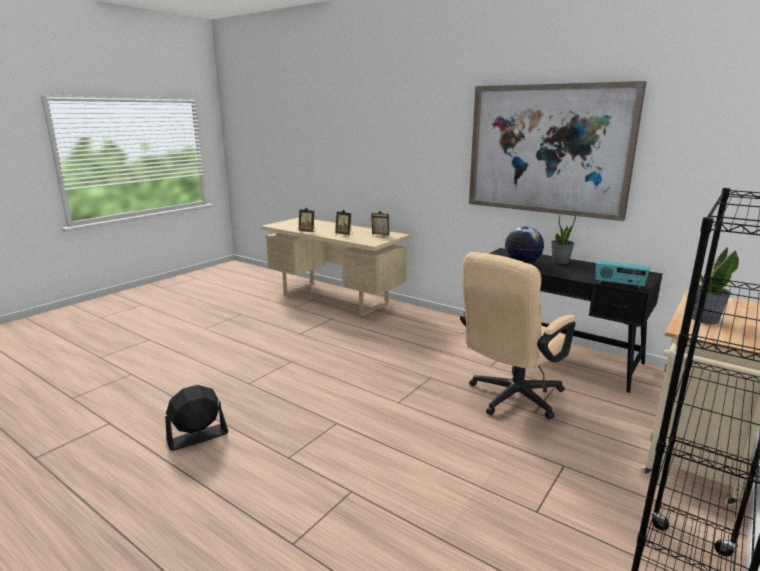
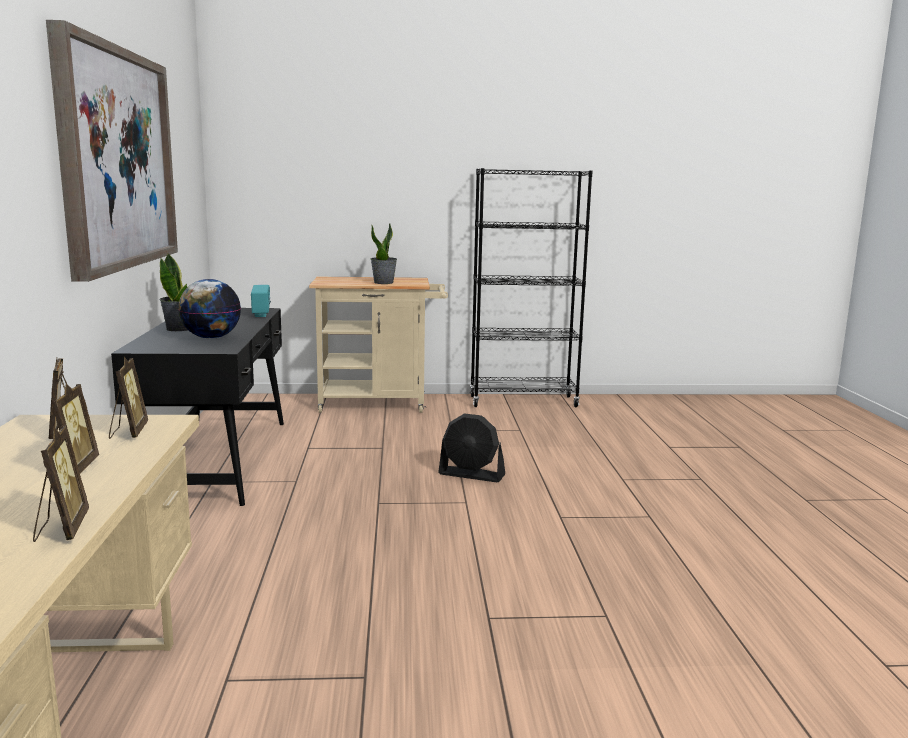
camera: 130 degrees left, 5 degrees down
black fan [165,385,228,451] -> black fan moved to [438,413,505,482]
beige office chair [460,252,576,419] -> none
none -> picture frame [109,357,148,439]

